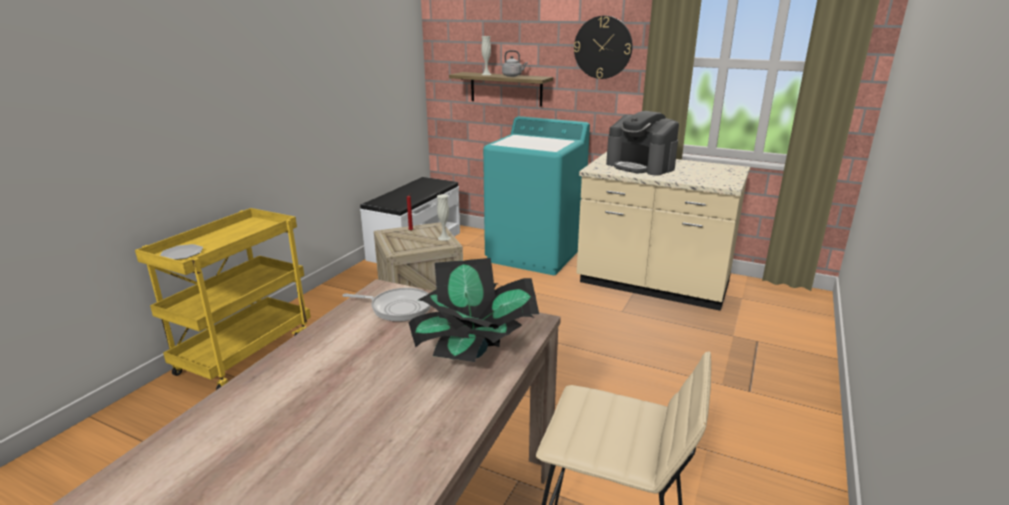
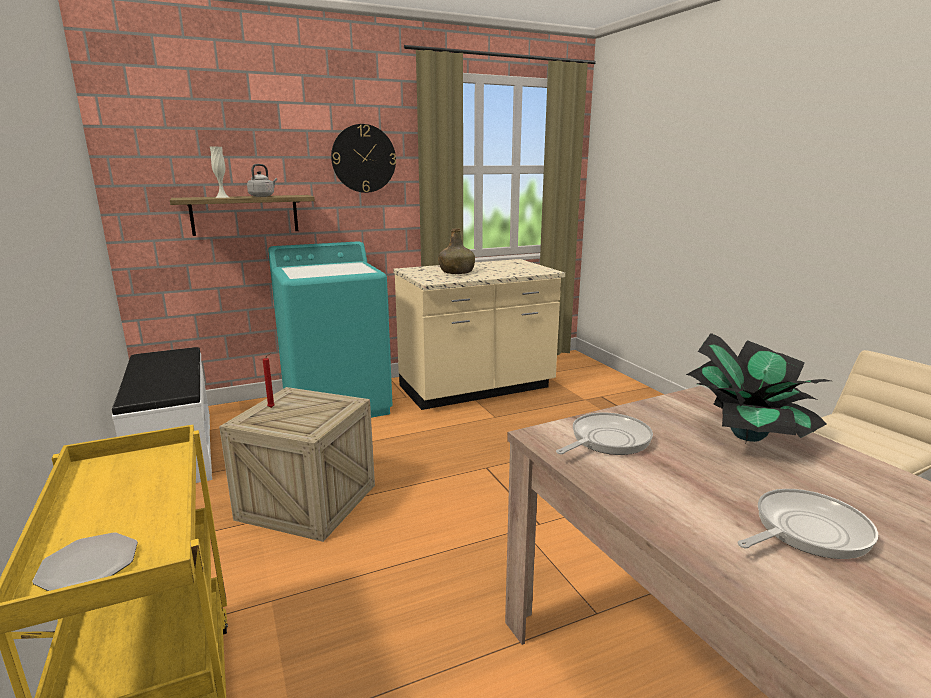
camera: 50 degrees left, 5 degrees down
white vase [437,194,451,241] -> none
coffee machine [606,111,679,176] -> green bottle [438,229,475,274]
none -> frying pan [737,489,878,559]

